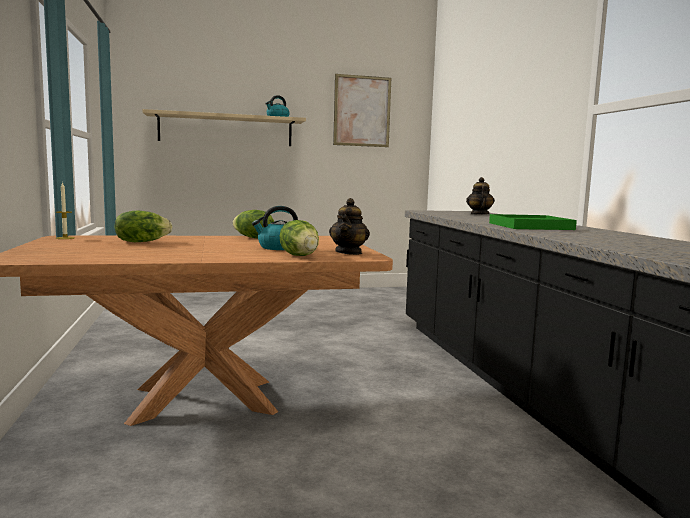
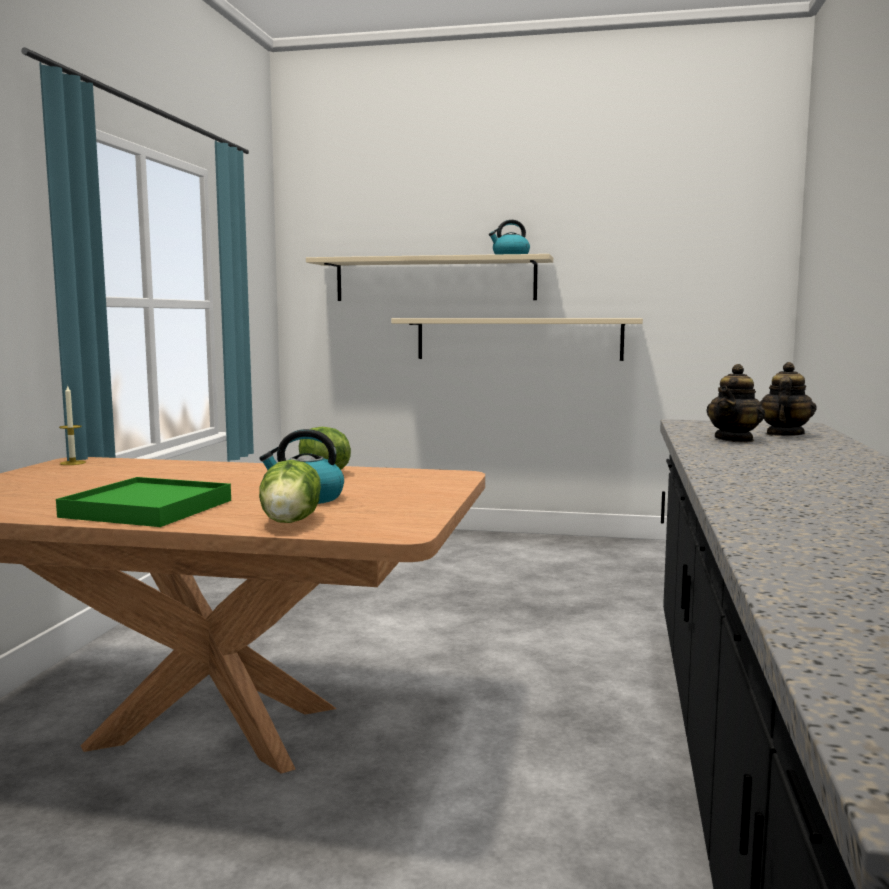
camera: 25 degrees right, 0 degrees up
lettuce [114,211,172,242] -> none
teapot [329,198,370,255] -> teapot moved to [706,364,765,443]
picture [333,74,391,147] -> none
green tray [489,214,577,230] -> green tray moved to [56,477,231,527]
none -> beige shelf [391,318,643,361]

